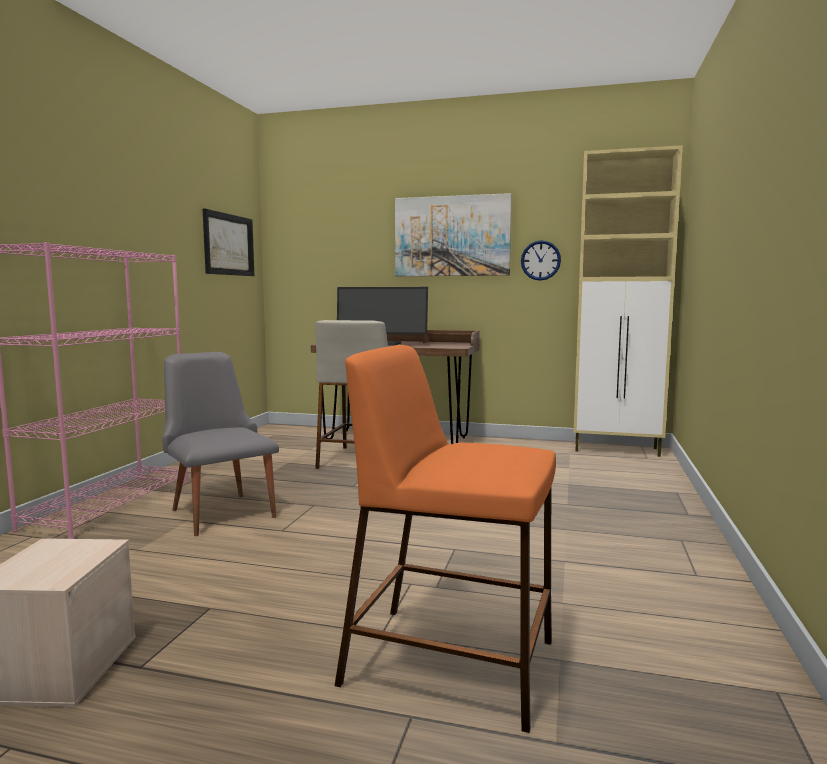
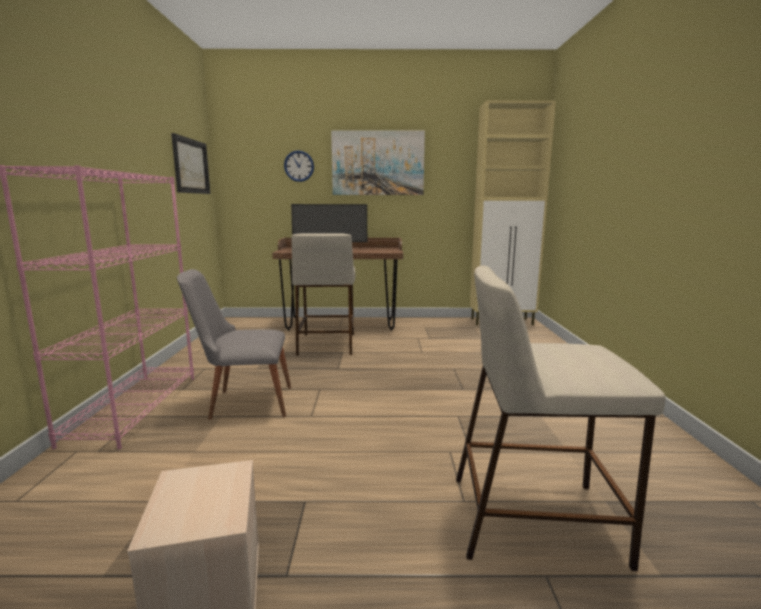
camera: 15 degrees left, 5 degrees up
grey chair [162,352,279,536] -> grey chair turned 45 degrees counterclockwise [177,269,291,420]
orange stool [335,345,556,733] -> beige stool [456,266,665,571]
wall clock [521,240,561,281] -> wall clock moved to [284,150,314,182]

